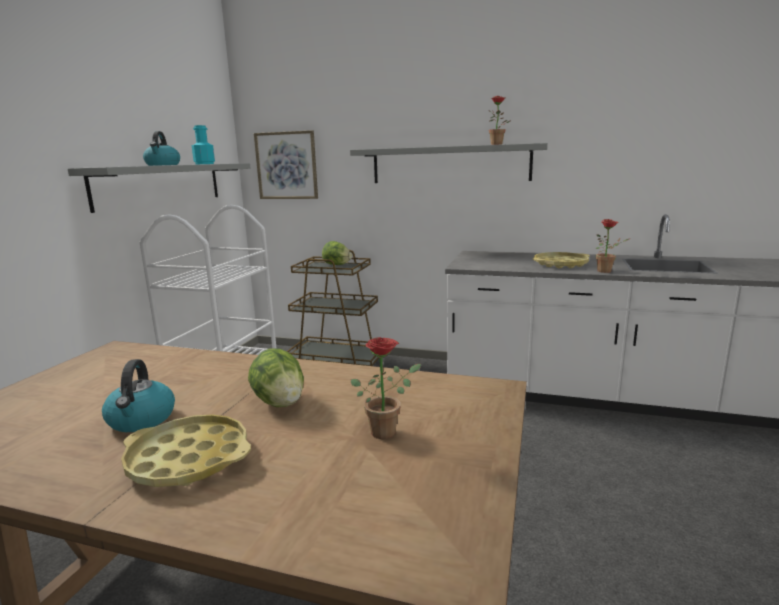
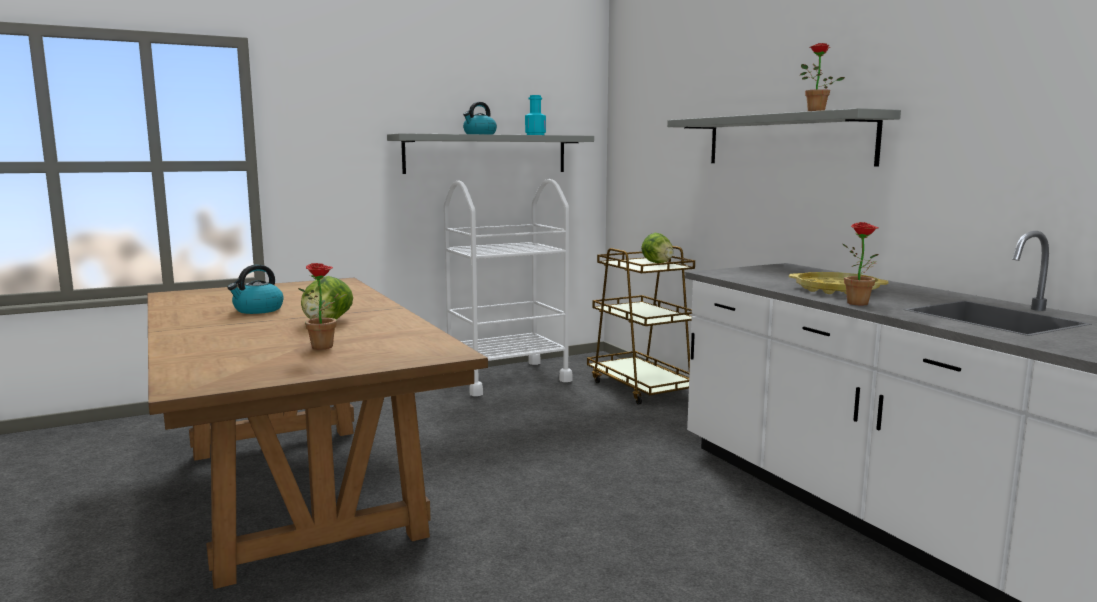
camera: 45 degrees right, 5 degrees down
yellow tray [121,414,251,487] -> none
picture [254,130,318,199] -> none

